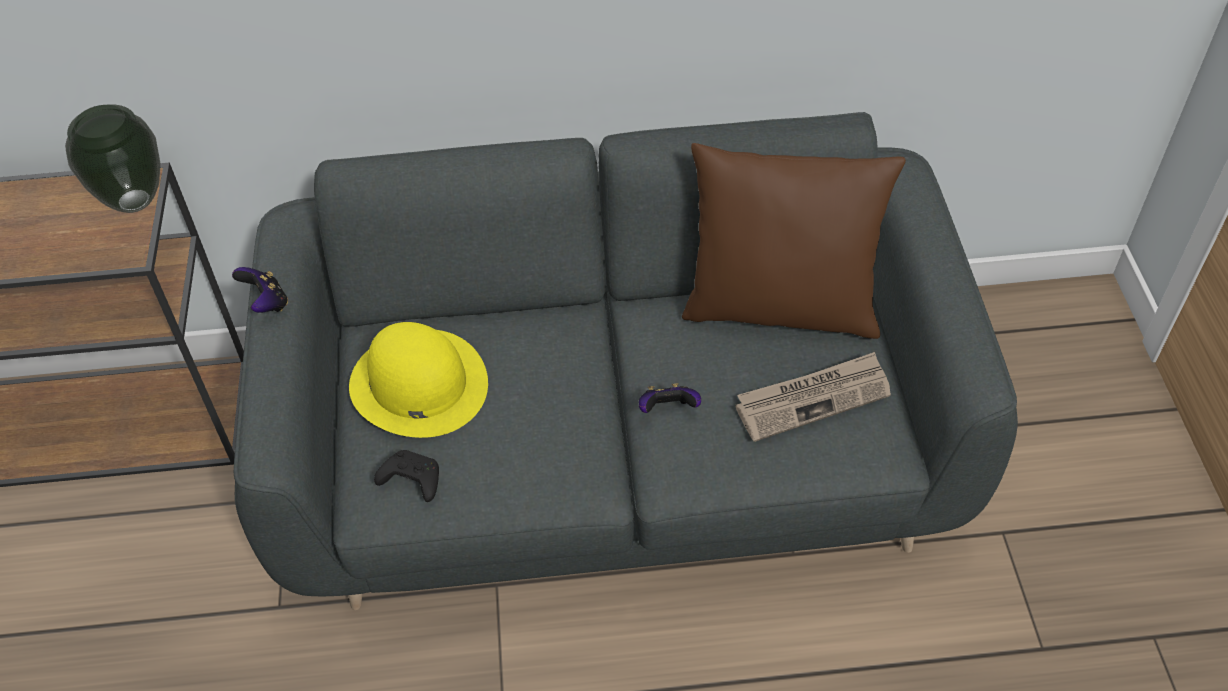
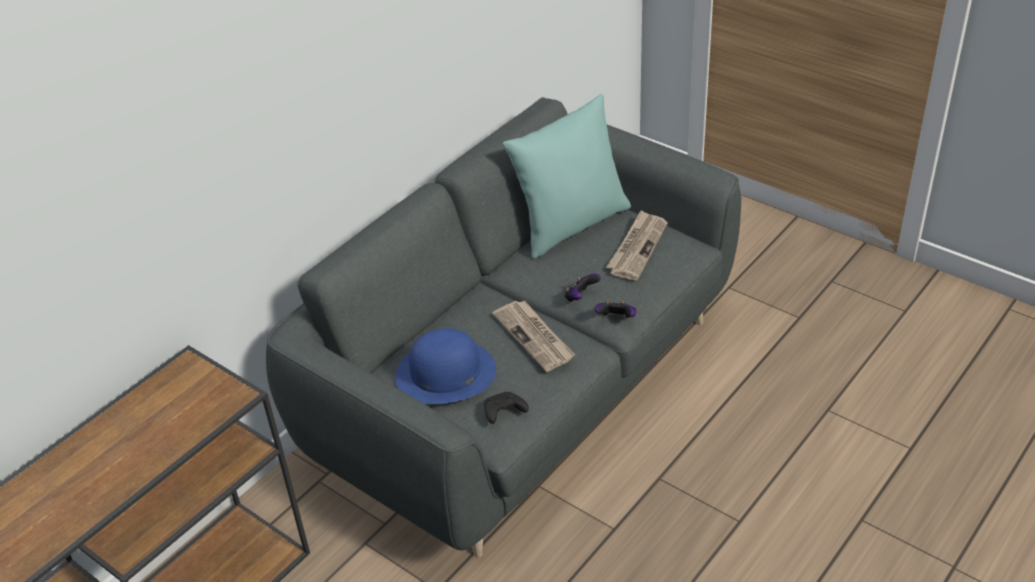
camera: 45 degrees left, 10 degrees down
vase [65,104,161,213] -> none
game controller [232,267,288,313] -> game controller moved to [595,300,636,318]
yellow hat [349,322,488,438] -> blue hat [395,329,496,404]
brown pillow [682,143,906,339] -> turquoise pillow [503,94,631,259]
none -> newspaper [492,301,575,372]

